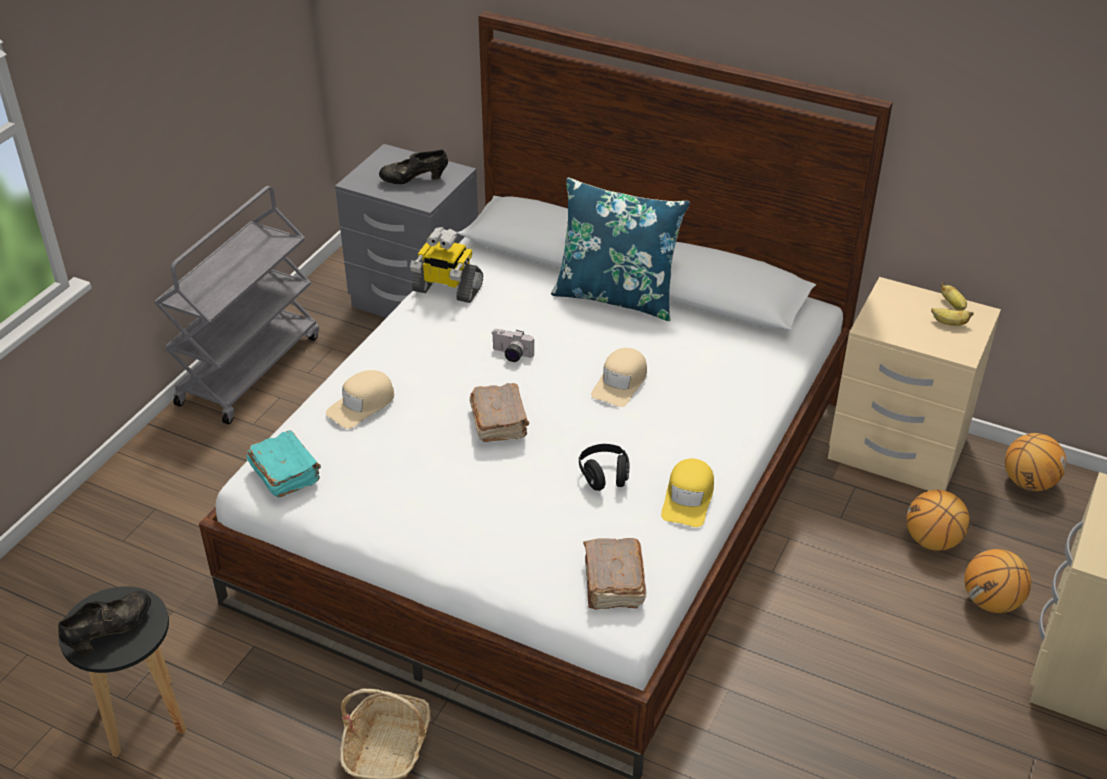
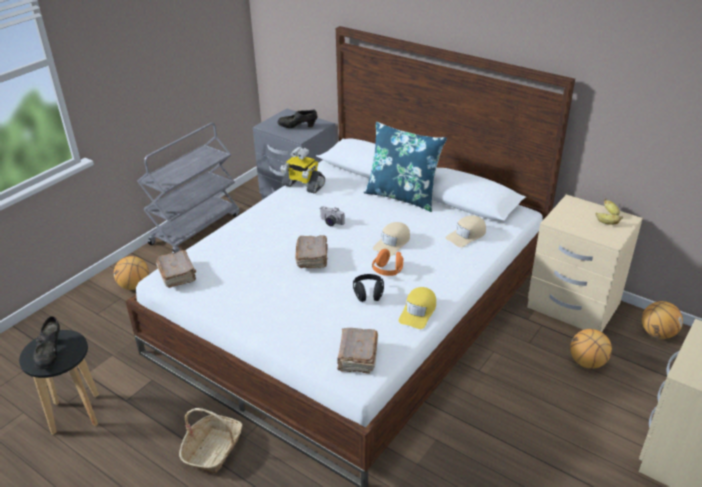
camera: 10 degrees right, 5 degrees down
black shoe [58,591,151,656] -> black shoe turned 120 degrees clockwise [33,316,60,370]
turquoise book [247,431,321,497] -> brown book [156,250,196,288]
beige cap [326,370,394,429] -> beige cap moved to [446,215,486,247]
basketball [964,549,1031,613] -> basketball moved to [114,256,149,290]
none -> orange headphones [372,249,403,276]

